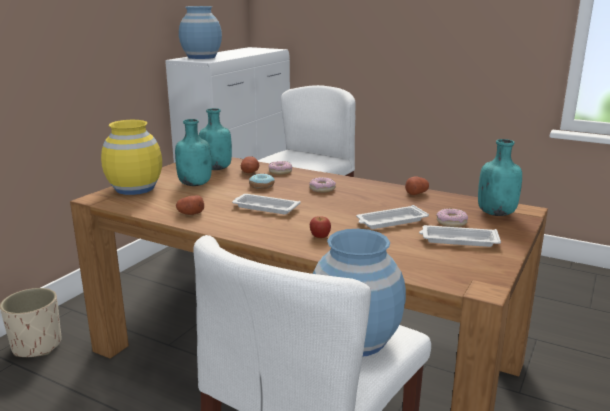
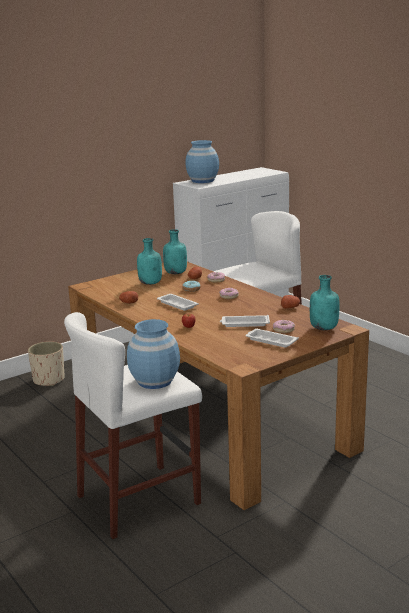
camera: 25 degrees right, 0 degrees up
yellow vase [101,120,162,195] -> none

